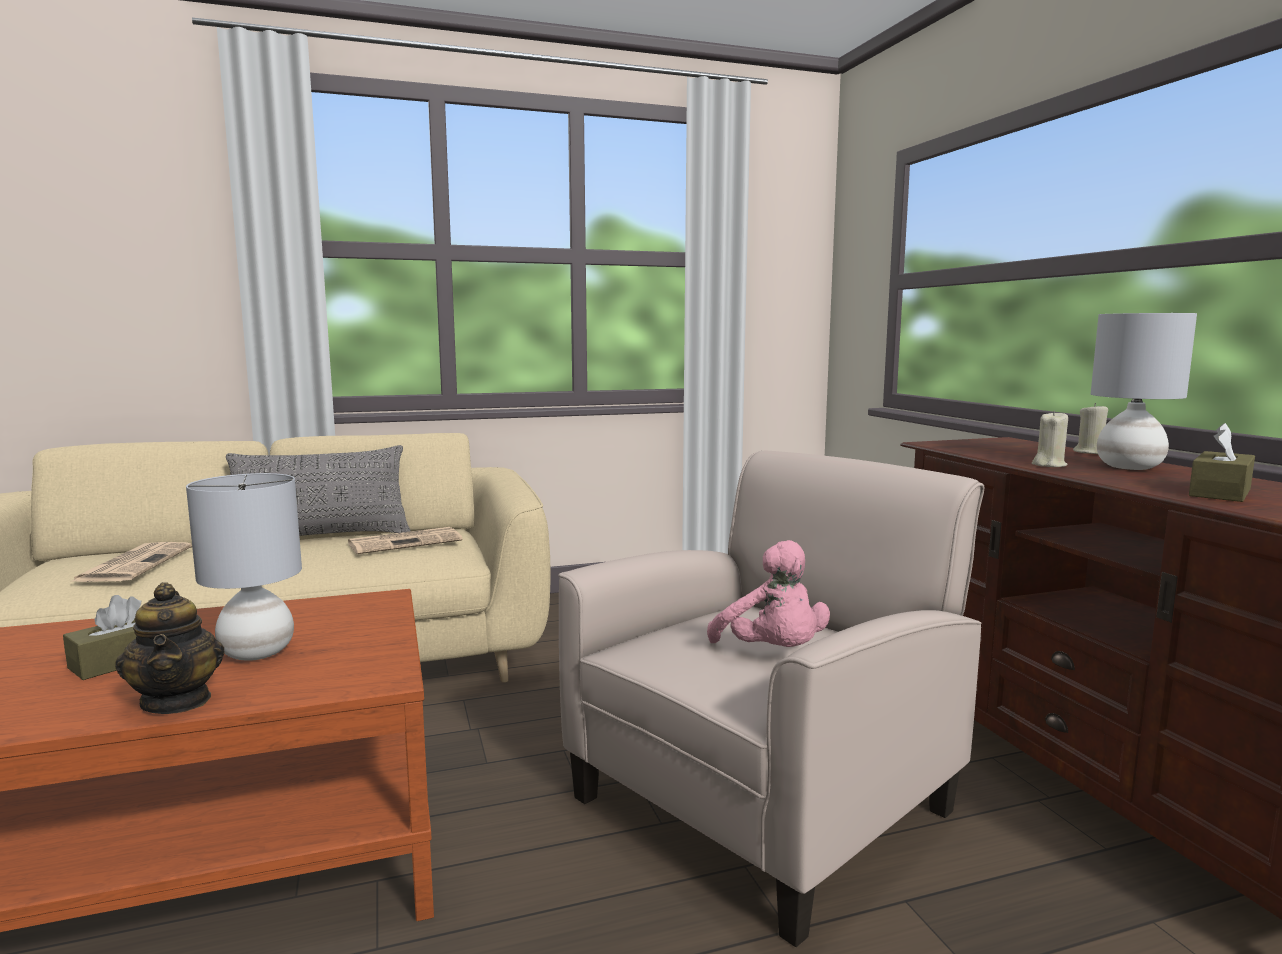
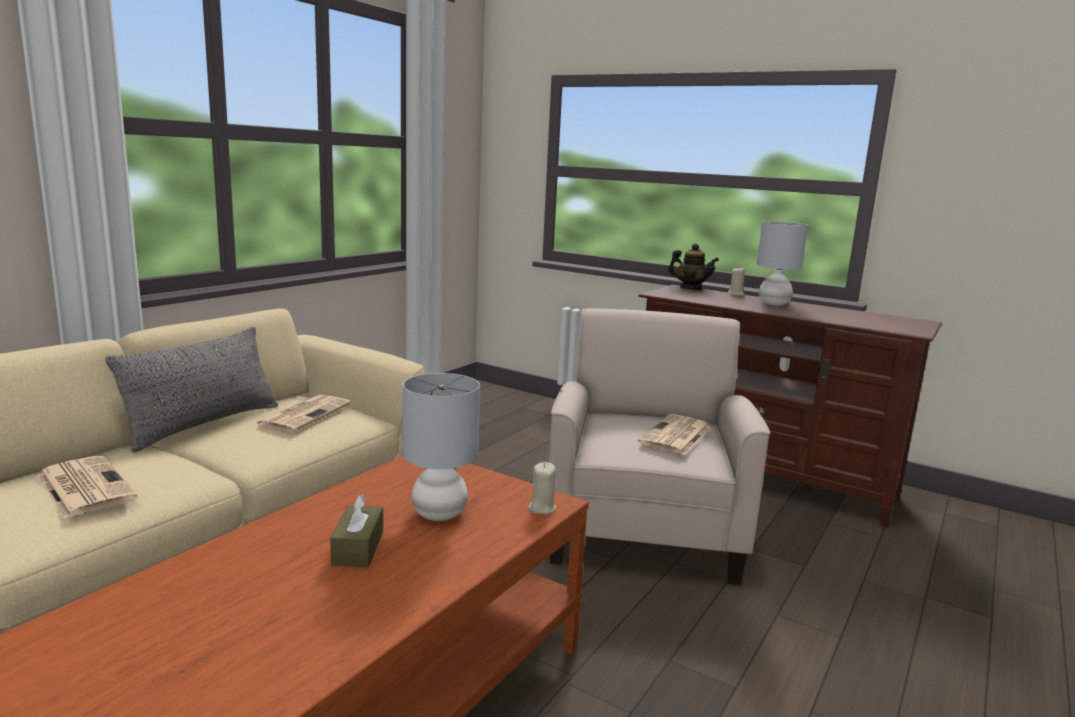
camera: 40 degrees left, 5 degrees up
teapot [115,582,224,714] -> teapot moved to [668,243,719,290]
pink plush toy [707,540,830,647] -> newspaper [638,414,711,455]
beige candle [1032,410,1068,467] -> beige candle moved to [528,462,556,514]
brown tissue box [1189,423,1255,502] -> none

